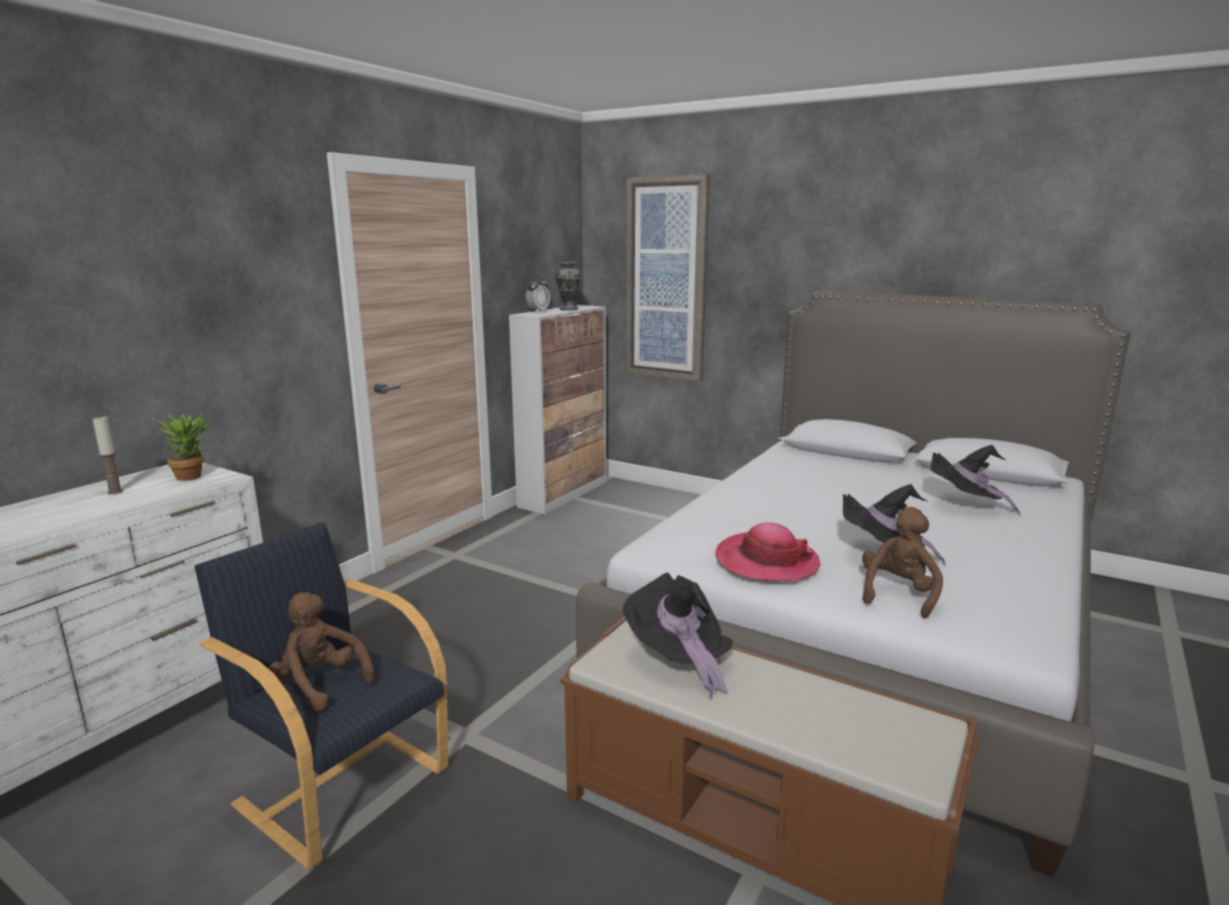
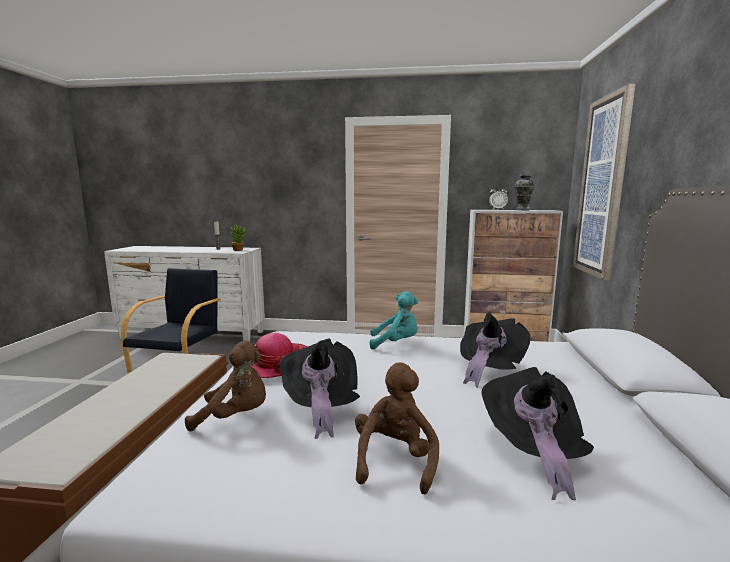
camera: 65 degrees right, 5 degrees down
brown plush toy [268,592,375,711] -> brown plush toy moved to [355,362,439,494]
black hat [623,573,732,699] -> black hat moved to [460,312,530,388]
none -> turquoise plush toy [370,291,418,350]

